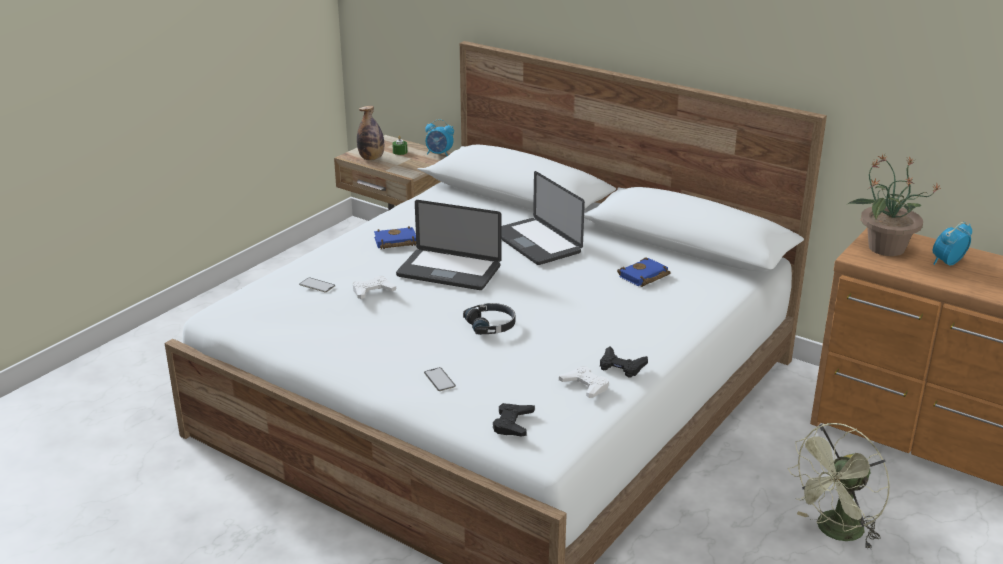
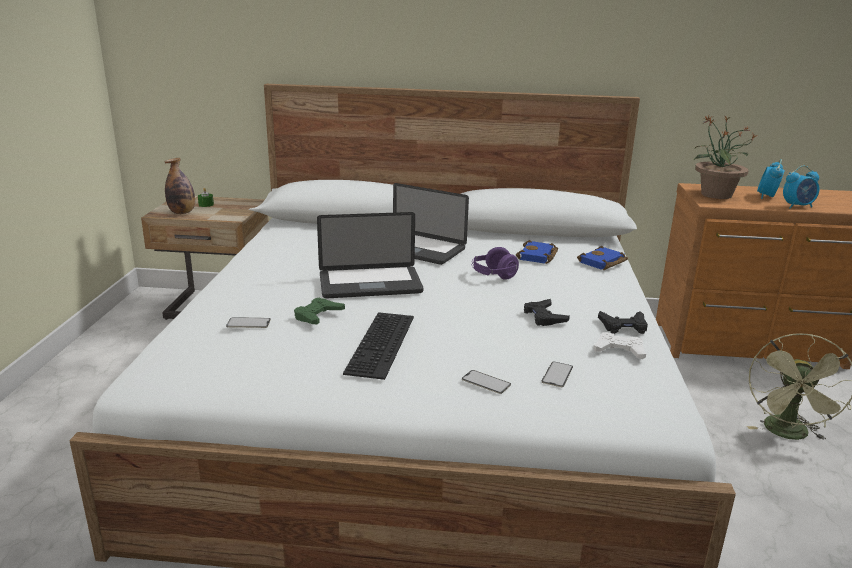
camera: 30 degrees left, 5 degrees down
white game controller [353,276,396,299] -> green game controller [294,297,345,324]
blue book [374,226,416,249] -> blue book moved to [577,246,628,270]
alarm clock [425,119,454,156] -> alarm clock moved to [783,166,819,209]
black headphones [463,303,515,335] -> none
black game controller [493,403,535,437] -> black game controller moved to [524,299,570,326]
none -> keyboard [343,312,414,380]
none -> purple headphones [472,247,519,280]
none -> phone [541,362,573,387]

